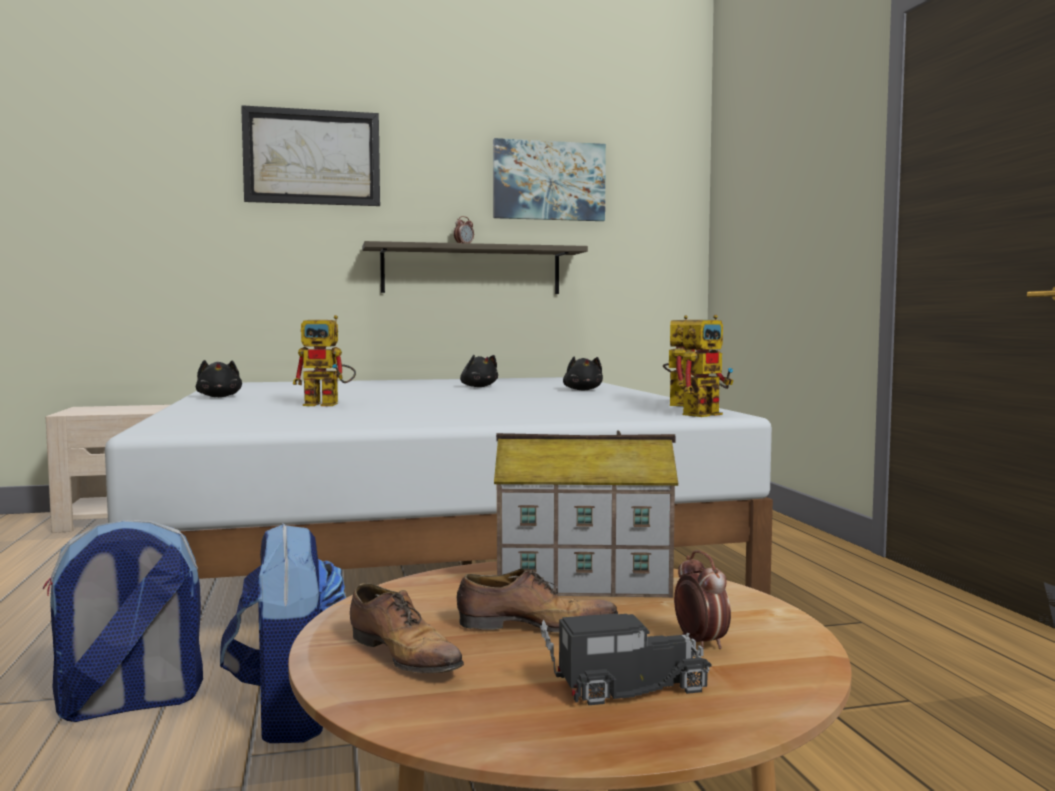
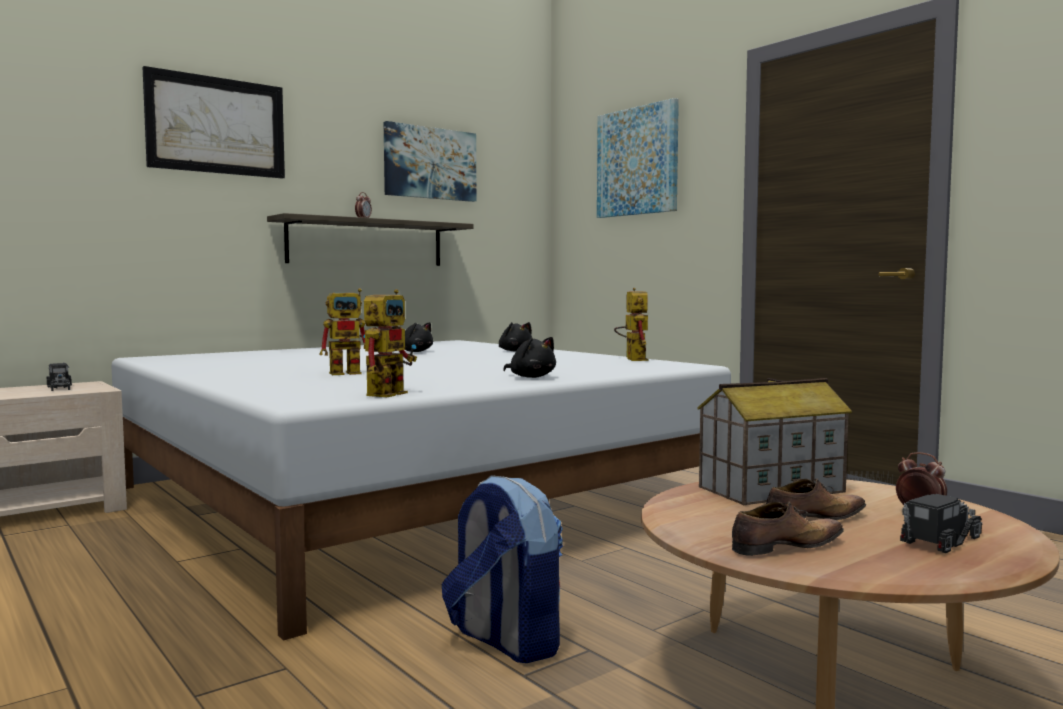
camera: 25 degrees left, 0 degrees up
backpack [43,520,203,722] -> none
black plush toy [196,360,242,397] -> black plush toy moved to [503,337,556,378]
shoe [350,583,464,680] -> shoe turned 45 degrees counterclockwise [732,502,844,556]
toy robot [683,315,734,417] -> toy robot moved to [364,289,417,397]
none -> toy truck [47,362,72,391]
none -> picture [597,98,679,218]

